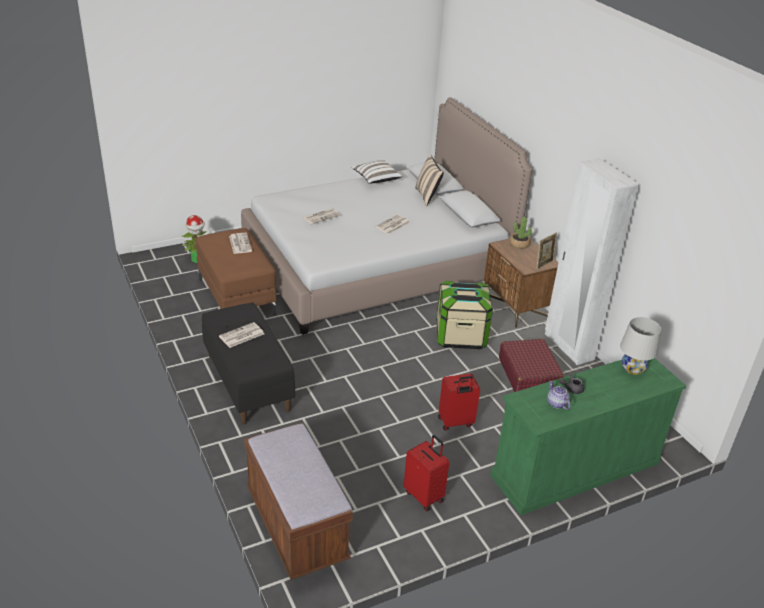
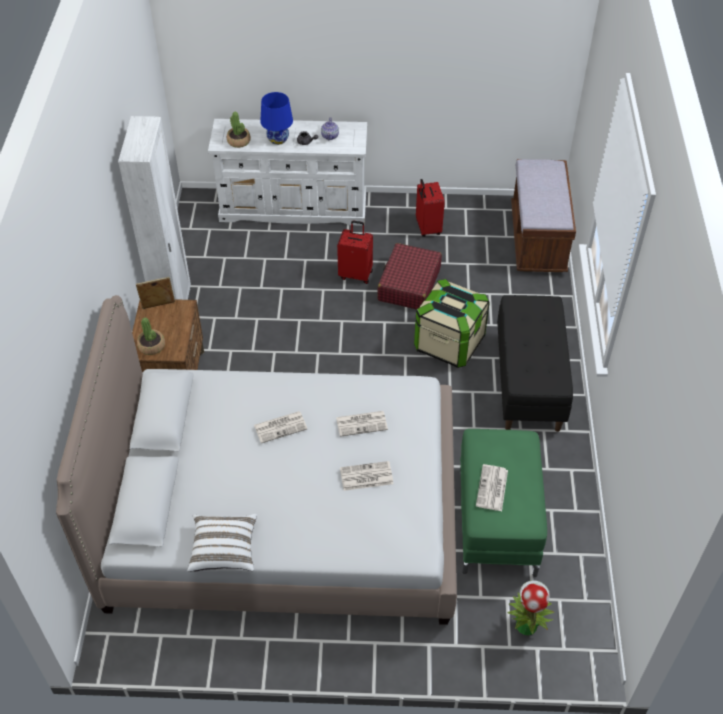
camera: 150 degrees left, 15 degrees up
brown ottoman [196,228,277,316] -> green ottoman [460,429,547,577]
newspaper [219,322,264,348] -> newspaper moved to [336,411,388,437]
beige pillow [415,155,444,206] -> none
storage box [436,281,493,349] -> storage box moved to [414,279,490,368]
green dresser [490,358,686,515] -> white dresser [208,119,367,226]
red suitcase [499,339,564,392] -> red suitcase moved to [377,243,442,310]
white table lamp [620,317,661,375] -> potted plant [227,112,251,148]
none -> blue table lamp [260,92,293,145]

